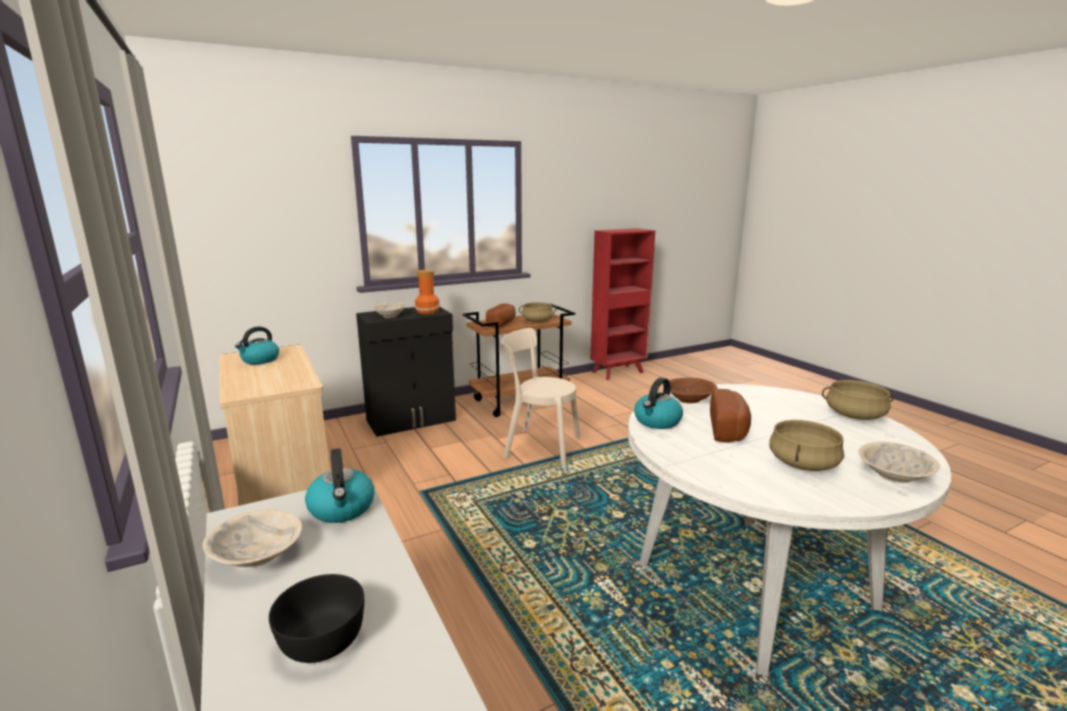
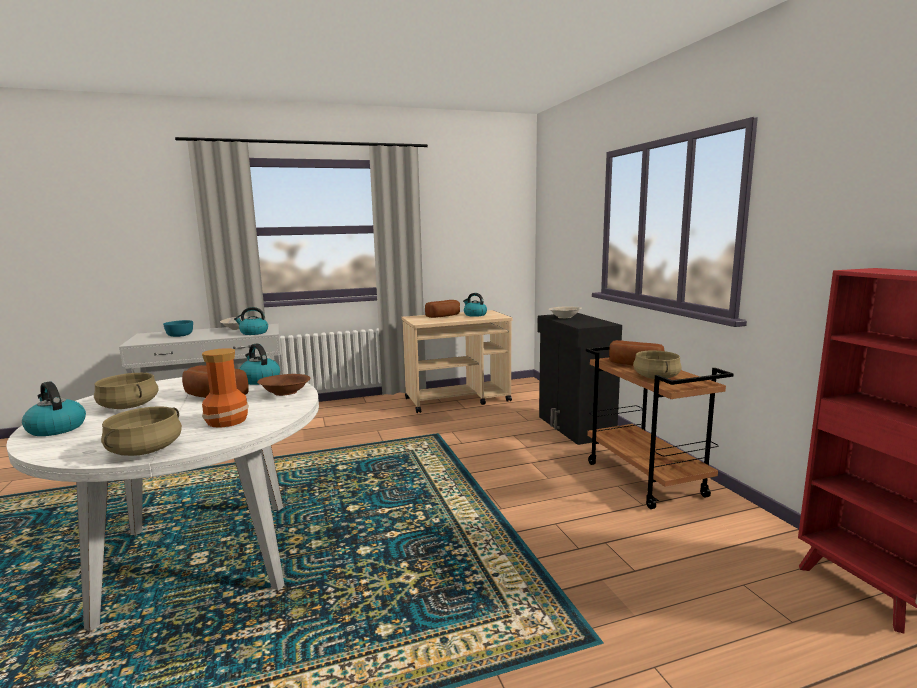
camera: 100 degrees right, 5 degrees down
black bowl [269,574,364,663] -> turquoise bowl [163,320,193,337]
vase [415,270,440,314] -> vase moved to [202,348,249,428]
beige chair [501,328,580,466] -> none
beige bowl [859,442,940,483] -> kettle [22,381,86,436]
none -> bread [425,300,460,318]

